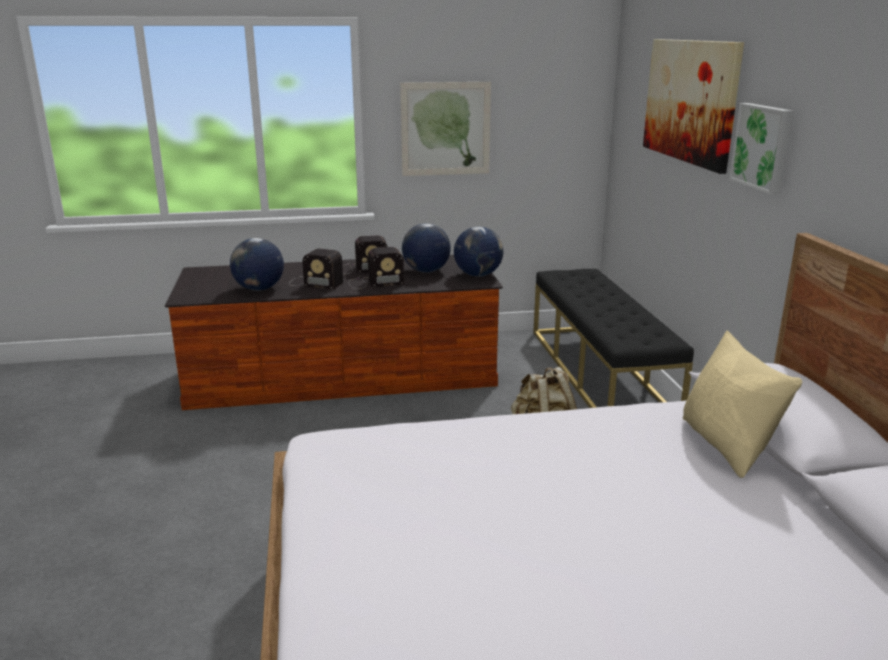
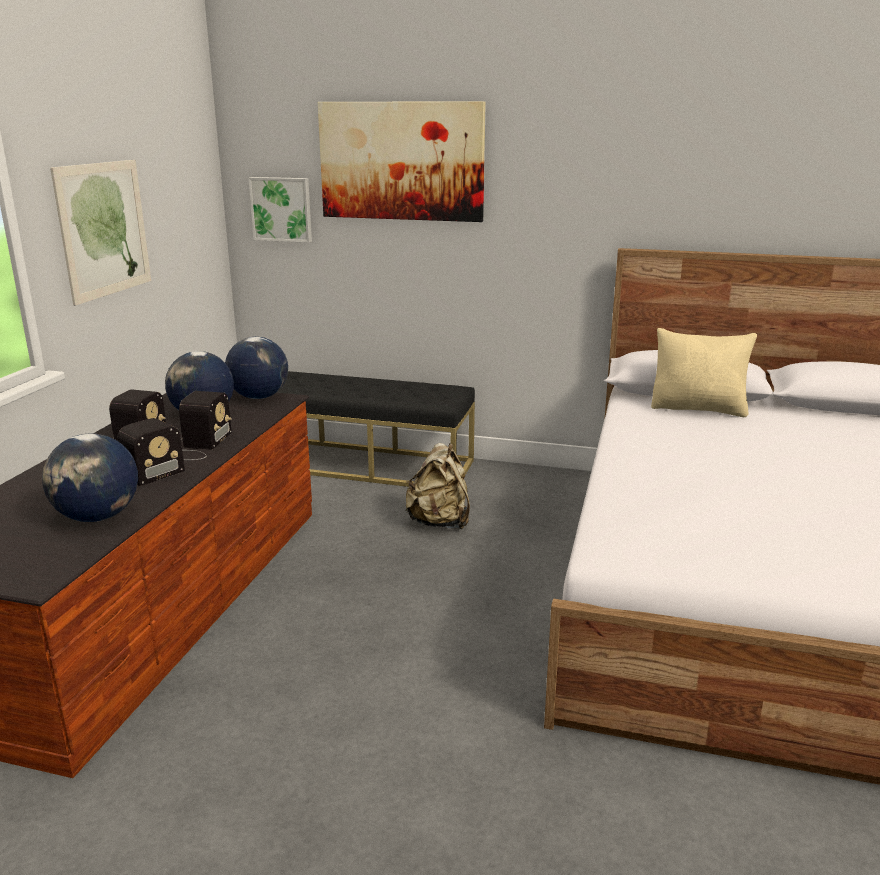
camera: 65 degrees left, 0 degrees up
picture [729,103,793,194] -> picture moved to [248,177,312,243]

